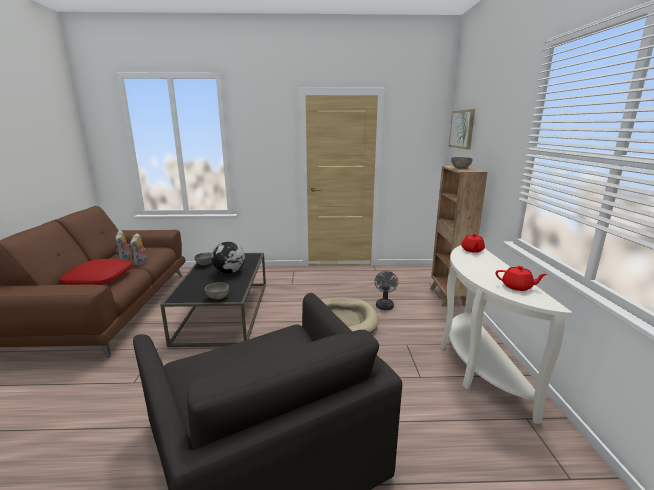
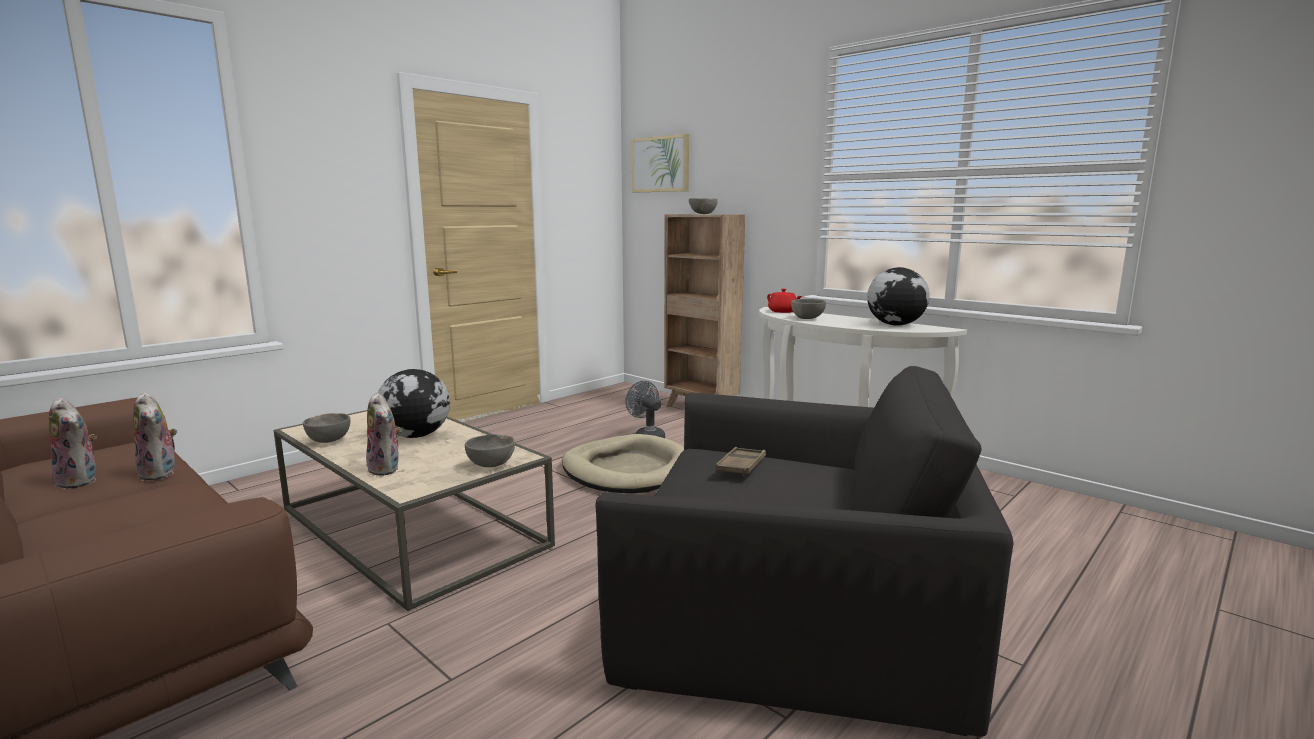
camera: 45 degrees left, 5 degrees down
red pillow [59,259,132,285] -> none
black coffee table [160,253,266,348] -> beige coffee table [274,410,555,611]
red teapot [496,266,548,291] -> globe [867,267,930,326]
none -> plush toy [366,392,402,476]
none -> brown tray [715,447,766,477]
none -> grey bowl [791,299,826,319]

